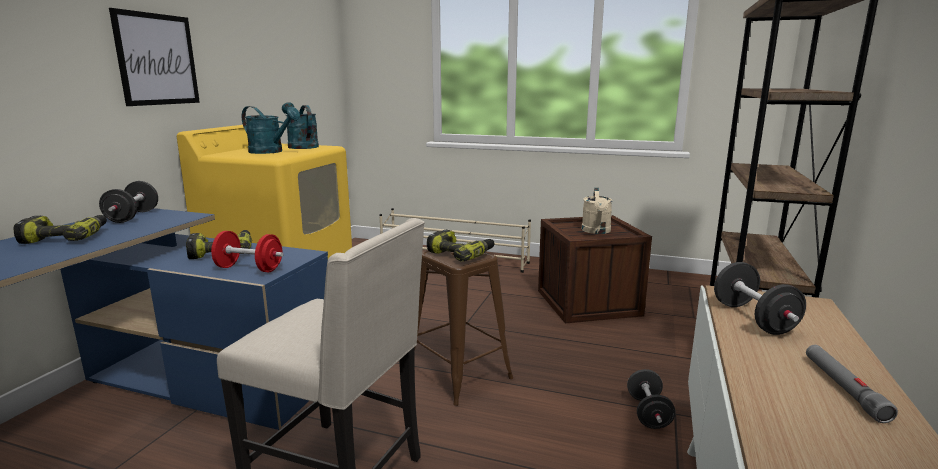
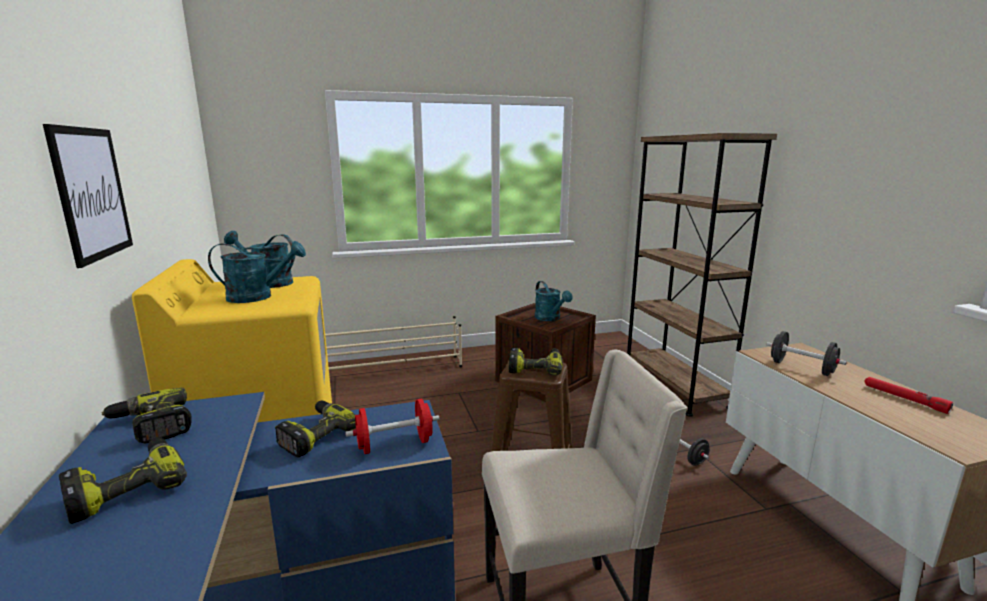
camera: 35 degrees left, 0 degrees up
black dumbbell [99,181,158,223] -> power drill [101,388,192,444]
beige watering can [582,188,612,234] -> turquoise watering can [535,281,573,321]
grey flashlight [806,345,898,423] -> red flashlight [864,377,953,414]

